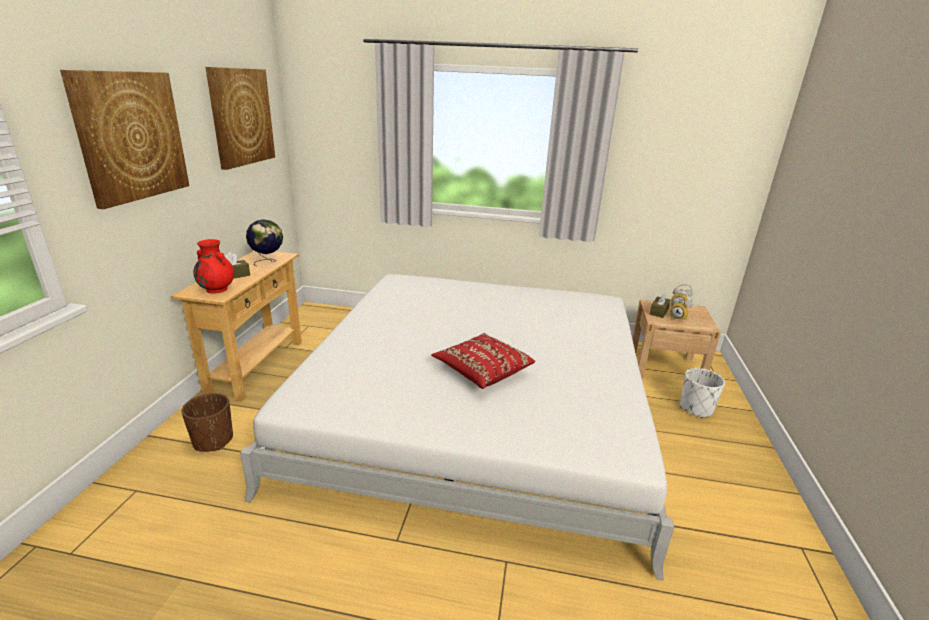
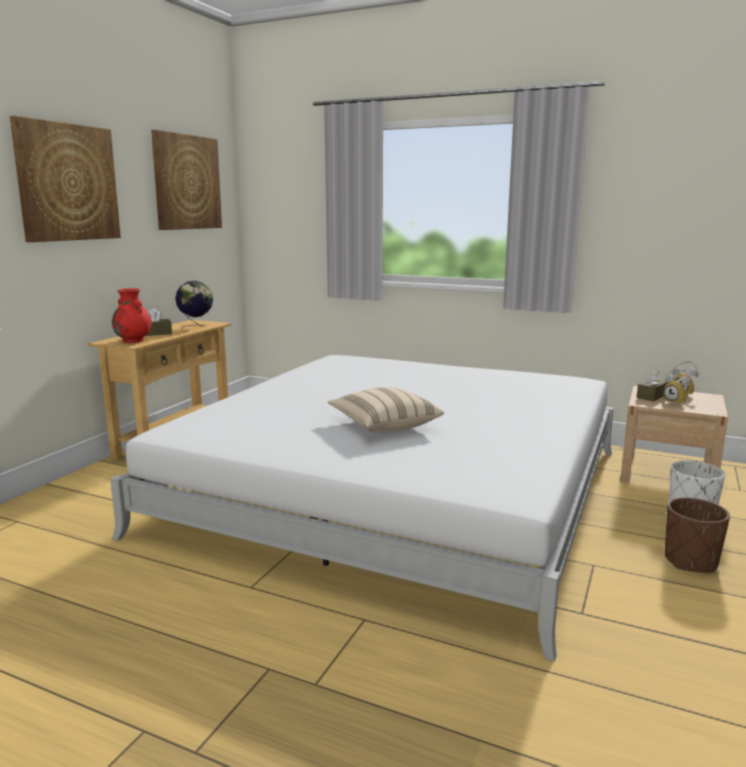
camera: 15 degrees right, 10 degrees down
brown planter [181,393,233,452] -> brown planter moved to [665,497,730,573]
red pillow [431,333,535,389] -> beige pillow [328,387,444,433]

